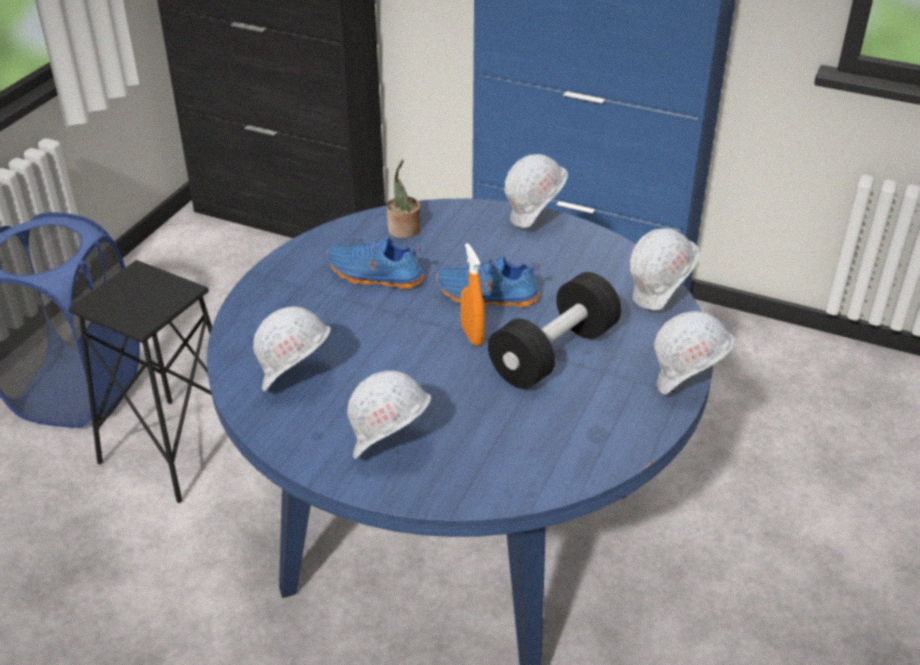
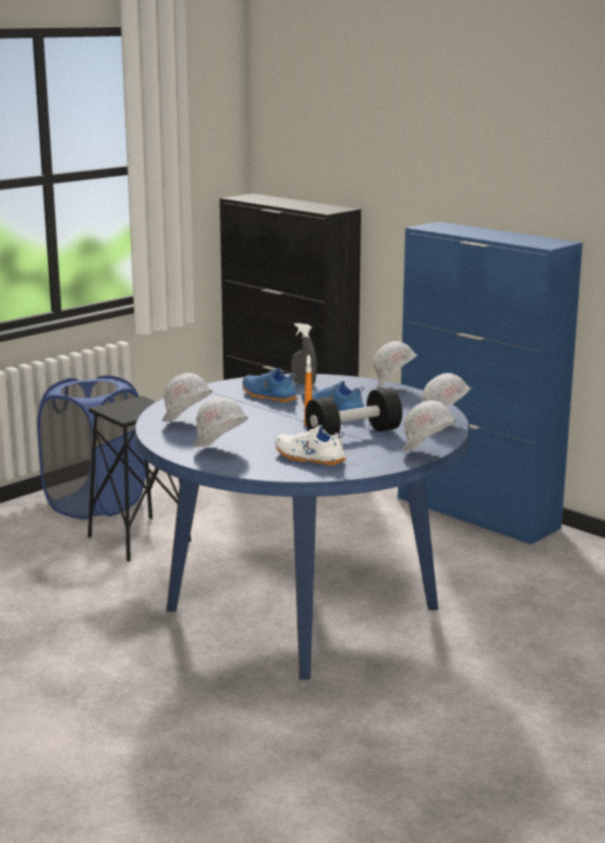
camera: 20 degrees right, 20 degrees down
potted plant [387,159,420,239] -> grey spray bottle [291,323,317,385]
none -> white shoe [275,425,346,466]

